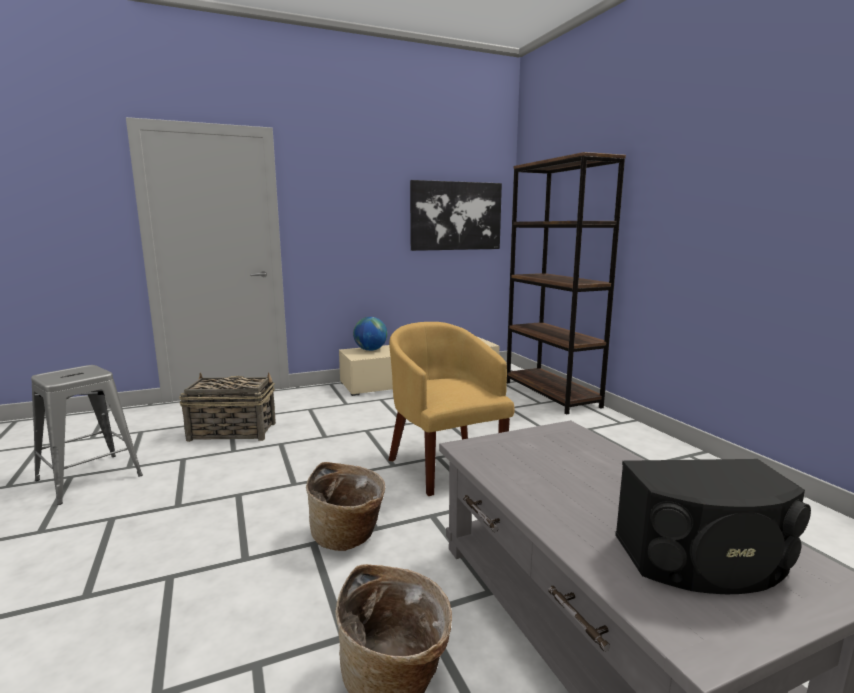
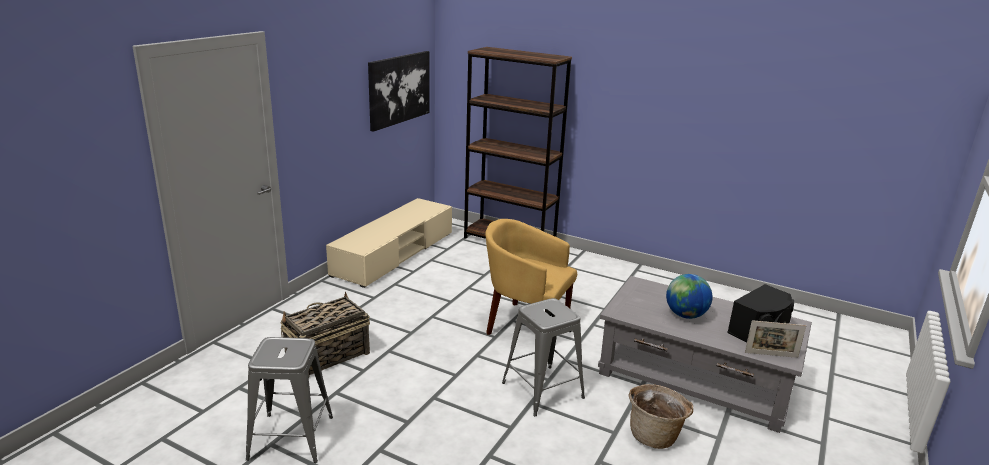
camera: 40 degrees left, 10 degrees up
basket [306,462,385,551] -> grey stool [502,298,585,416]
globe [353,317,387,351] -> globe moved to [666,274,713,319]
none -> picture frame [745,320,806,358]

